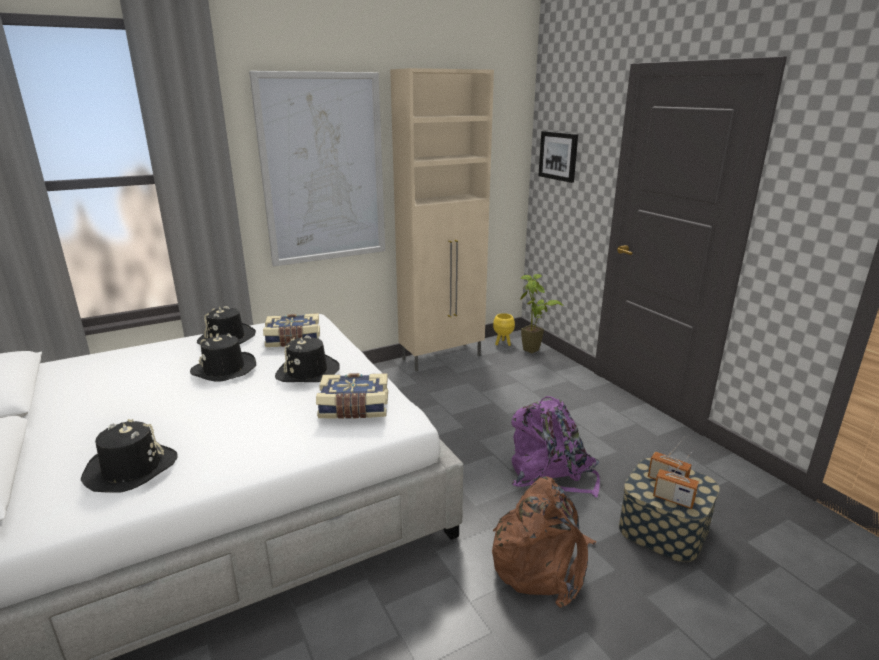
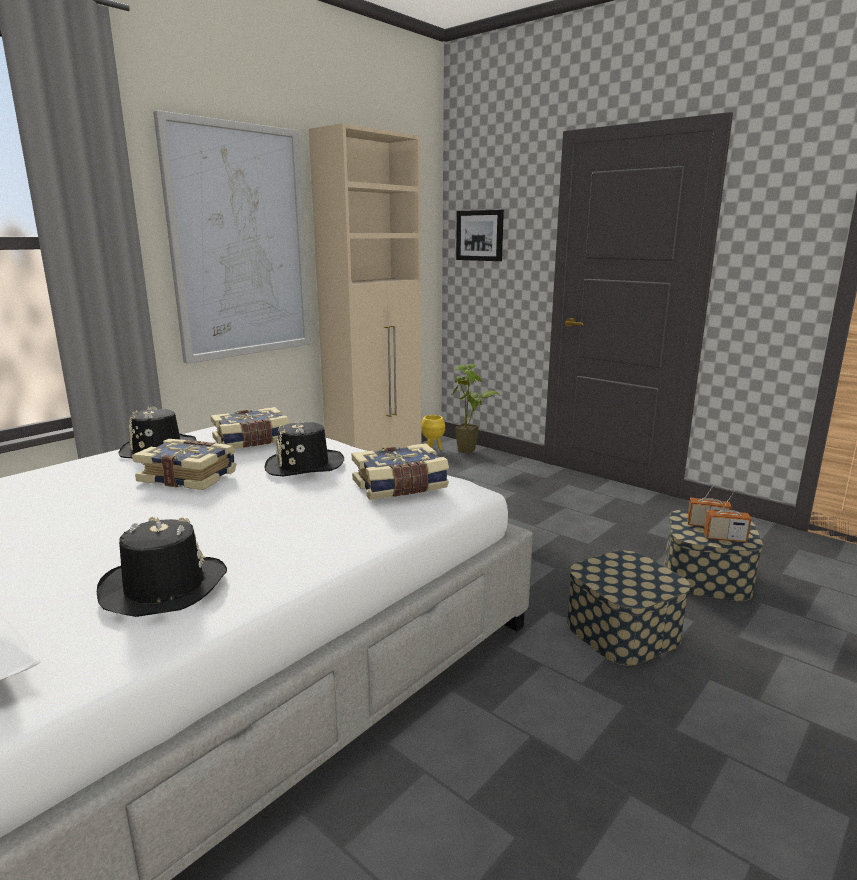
camera: 20 degrees left, 5 degrees down
black hat [190,334,256,381] -> book [132,439,236,490]
brown backpack [492,476,597,608] -> storage box [567,550,690,666]
purple backpack [511,396,600,497] -> none

